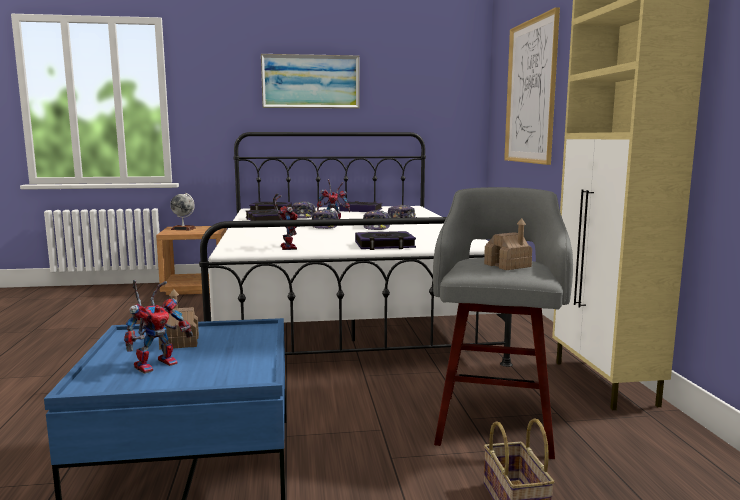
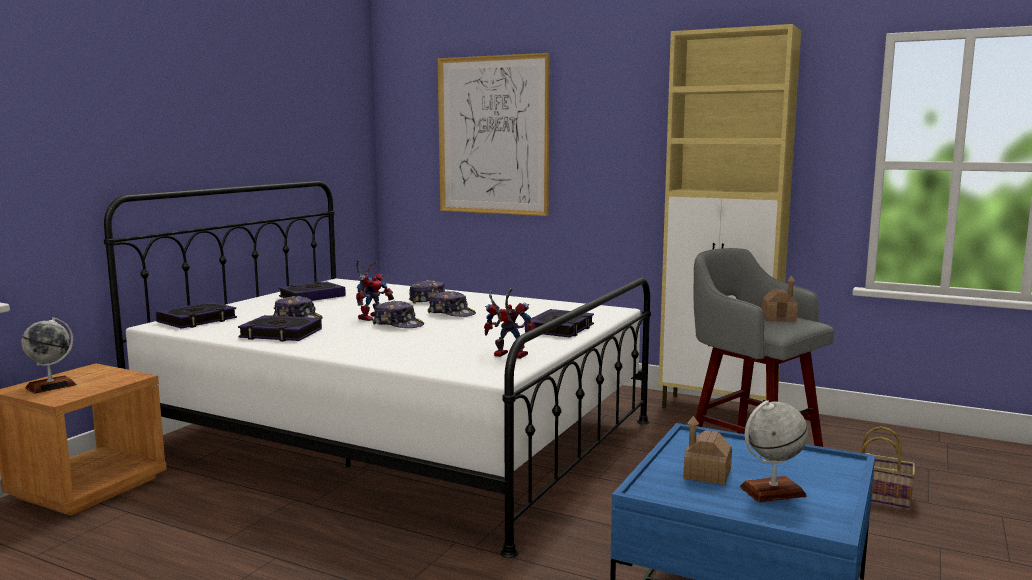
camera: 55 degrees left, 0 degrees up
toy robot [124,280,193,374] -> globe [740,400,808,502]
picture [261,54,360,109] -> none

